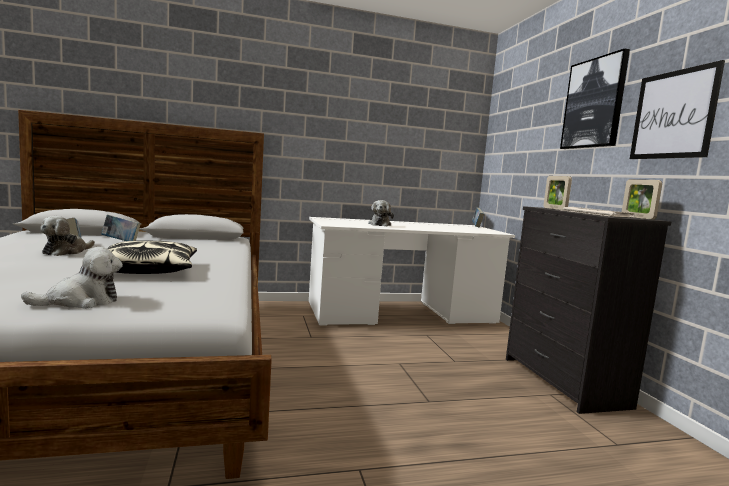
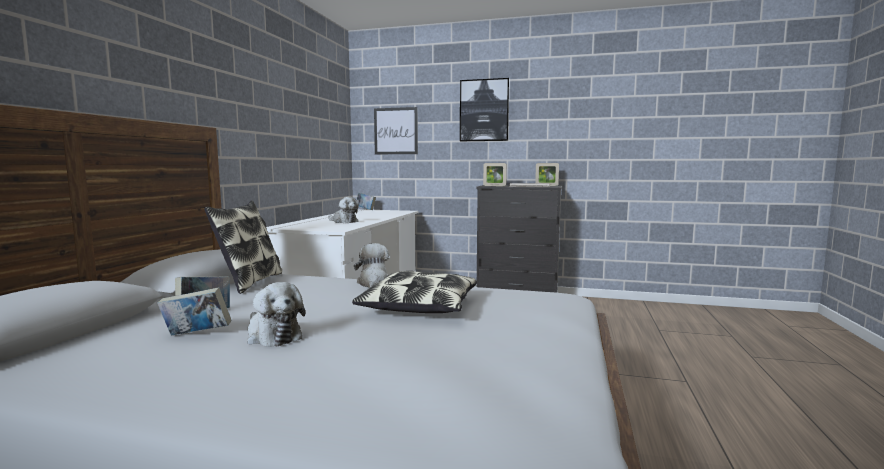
camera: 60 degrees left, 0 degrees up
plush toy [21,247,123,309] -> plush toy moved to [354,243,390,288]
picture [630,60,725,159] -> picture moved to [374,107,418,154]
none -> pillow [204,201,282,294]

